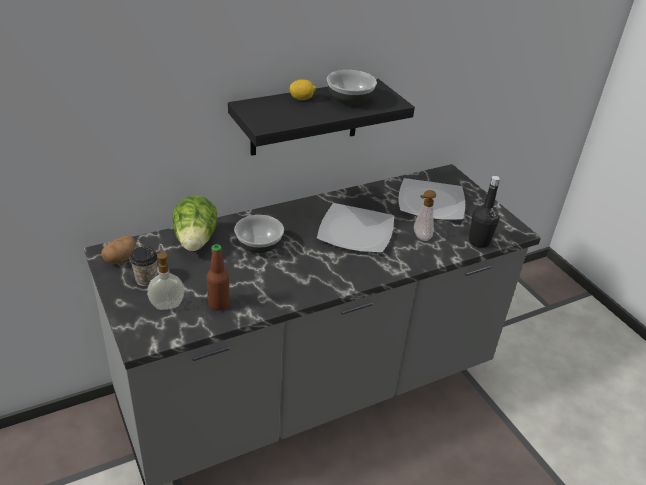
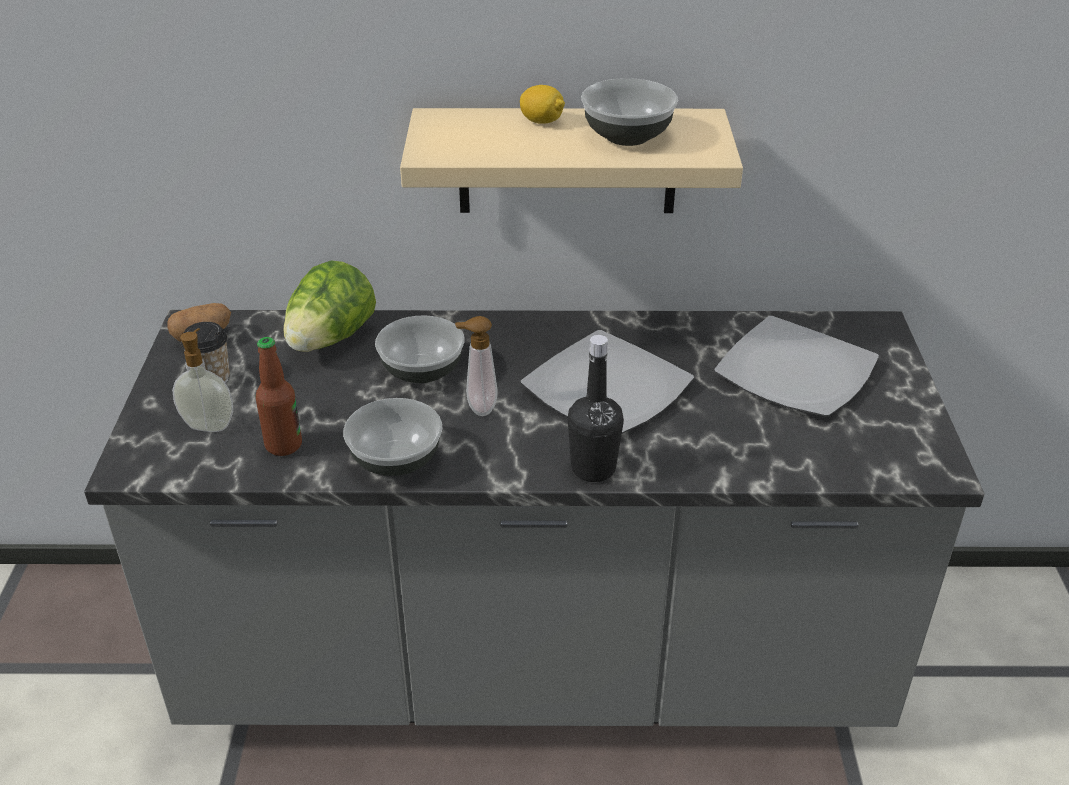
camera: 30 degrees right, 0 degrees up
black shelf [228,79,415,156] -> beige shelf [400,108,743,213]
soap dispenser [414,190,436,241] -> soap dispenser moved to [455,316,498,416]
black bottle [469,176,500,248] -> black bottle moved to [567,335,624,482]
none -> bowl [343,398,442,476]

